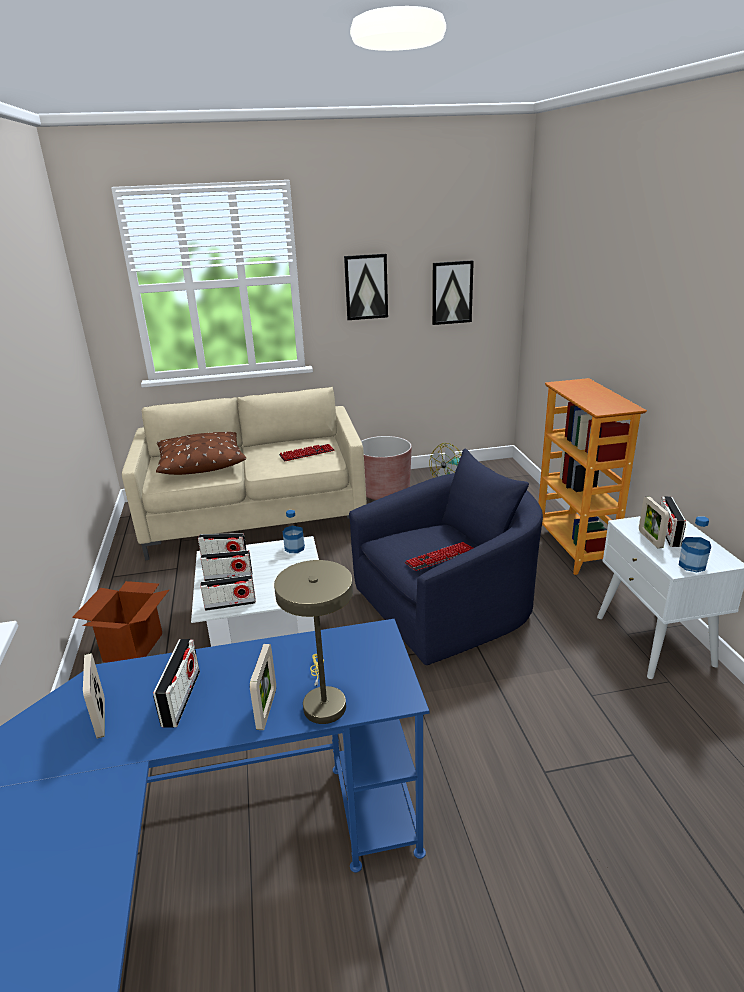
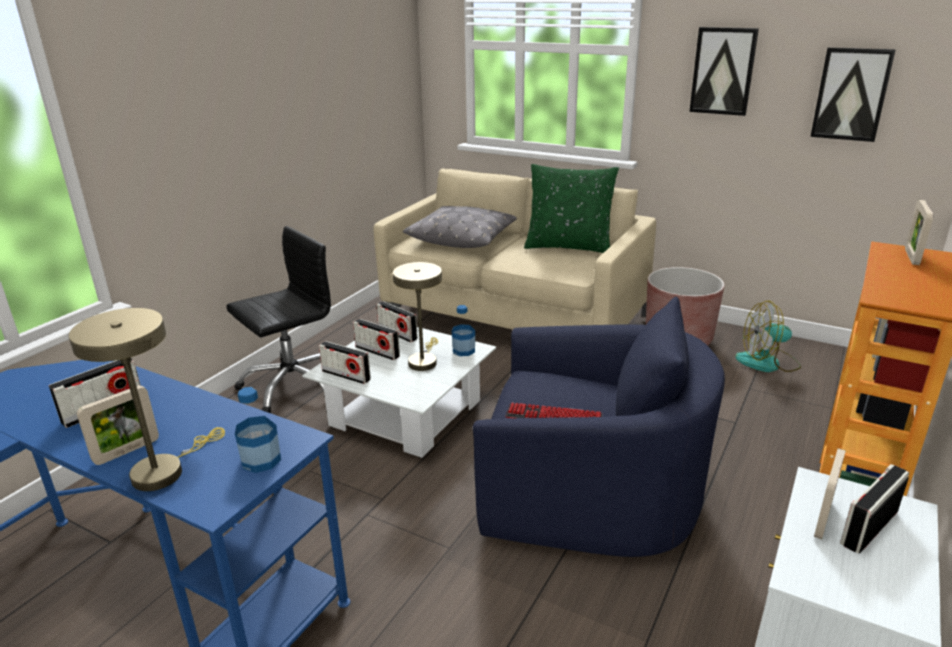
camera: 40 degrees right, 0 degrees up
cardboard box [72,581,169,663] -> black office chair [226,226,331,413]
picture frame [83,653,105,739] -> picture frame moved to [905,200,934,265]
brown pillow [156,432,246,475] -> grey pillow [403,206,517,248]
keyboard [279,444,334,461] -> none
bottle [679,517,711,572] -> bottle moved to [235,387,281,473]
none -> beige table lamp [393,262,442,371]
none -> green pillow [524,164,619,253]

